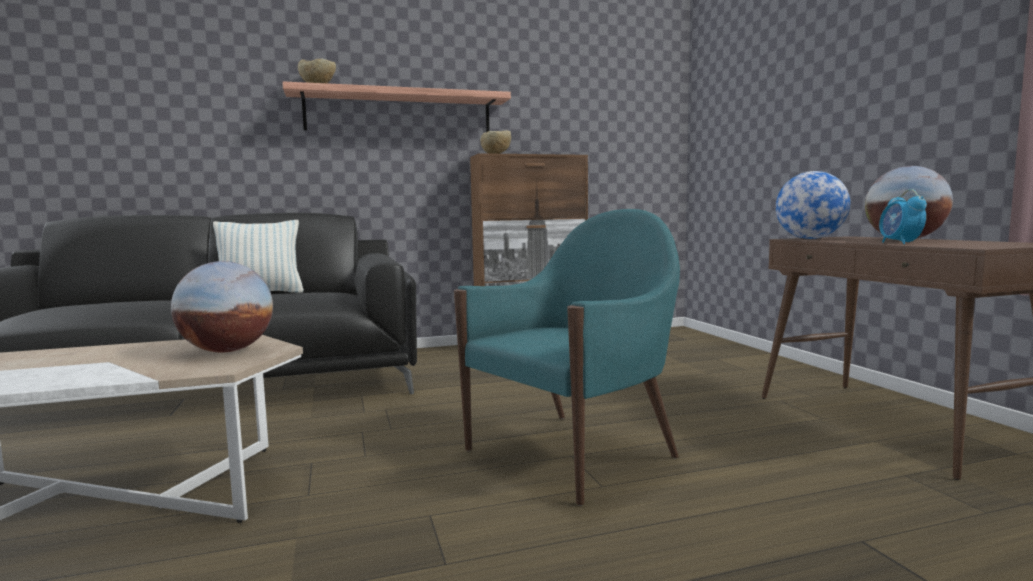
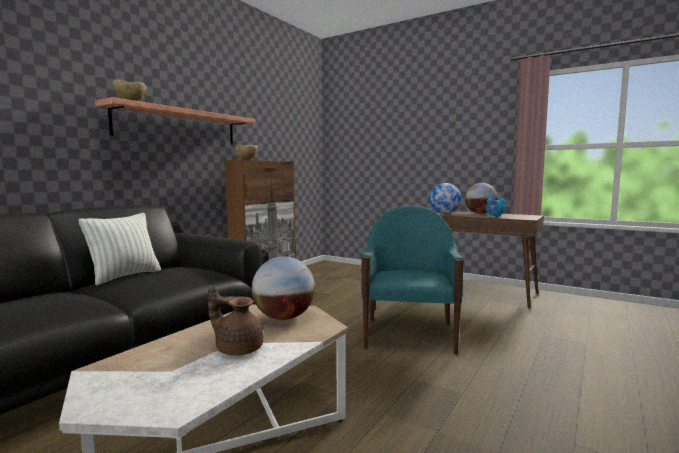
camera: 40 degrees left, 0 degrees up
none -> brown teapot [208,285,264,356]

